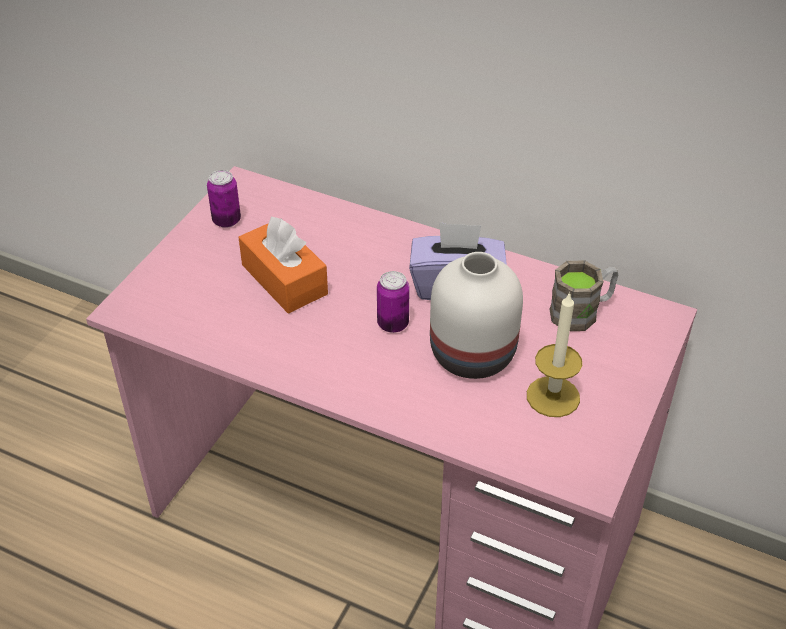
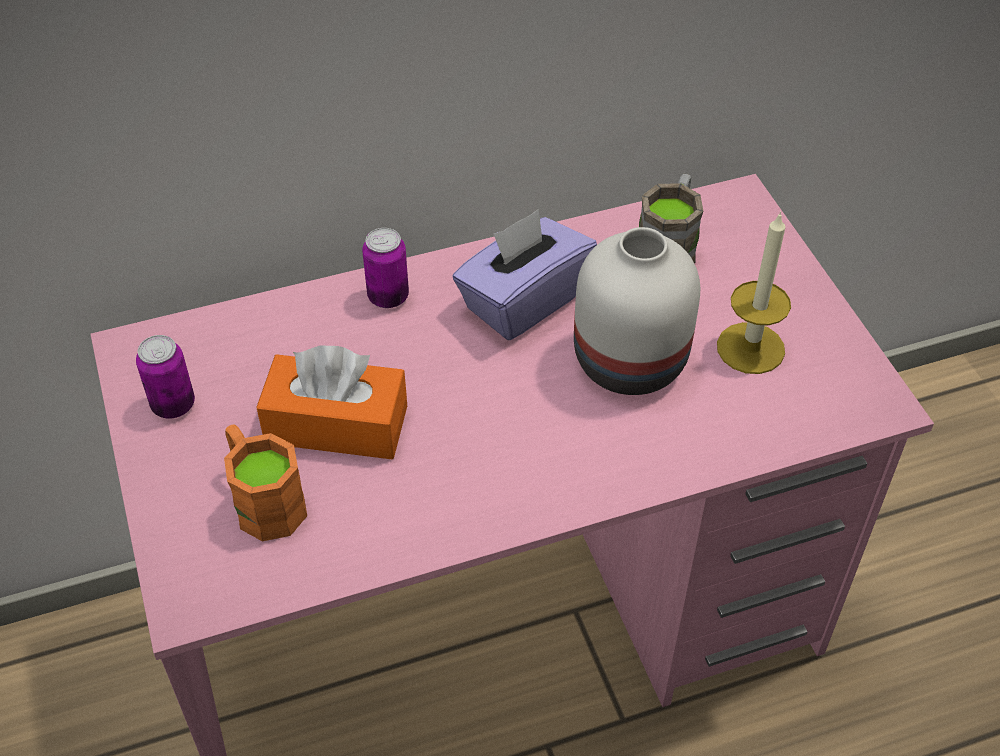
camera: 45 degrees left, 5 degrees up
can [377,271,410,333] -> can moved to [362,228,409,308]
none -> orange mug [224,424,307,541]

